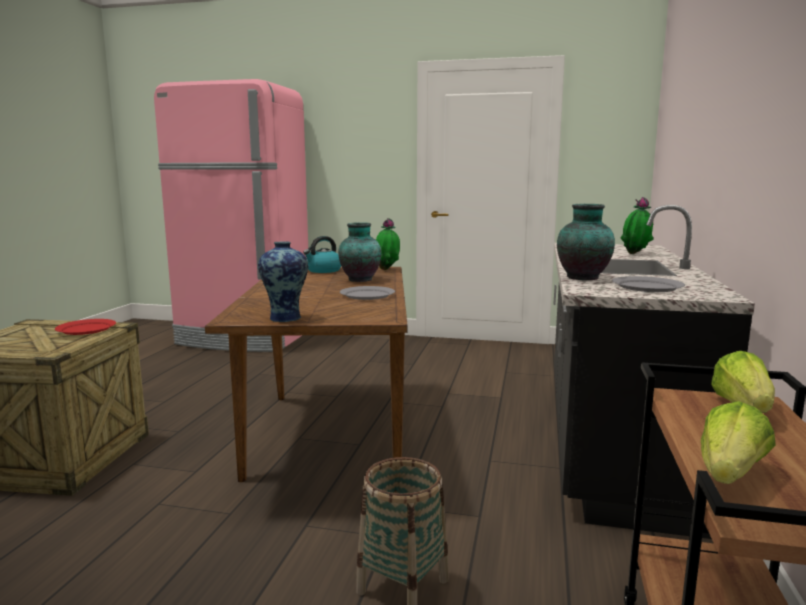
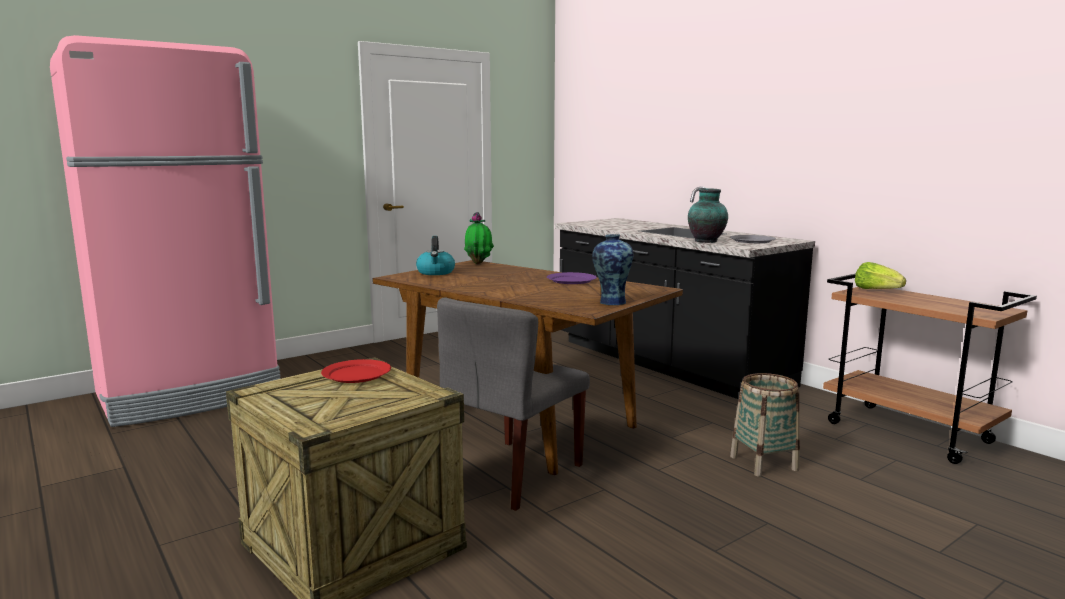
camera: 50 degrees left, 0 degrees up
vase [338,222,381,282] -> none
grey plate [340,286,395,300] -> purple plate [547,272,597,284]
potted plant [620,197,654,254] -> none
lettuce [701,401,776,484] -> none
none -> grey chair [437,298,590,511]

